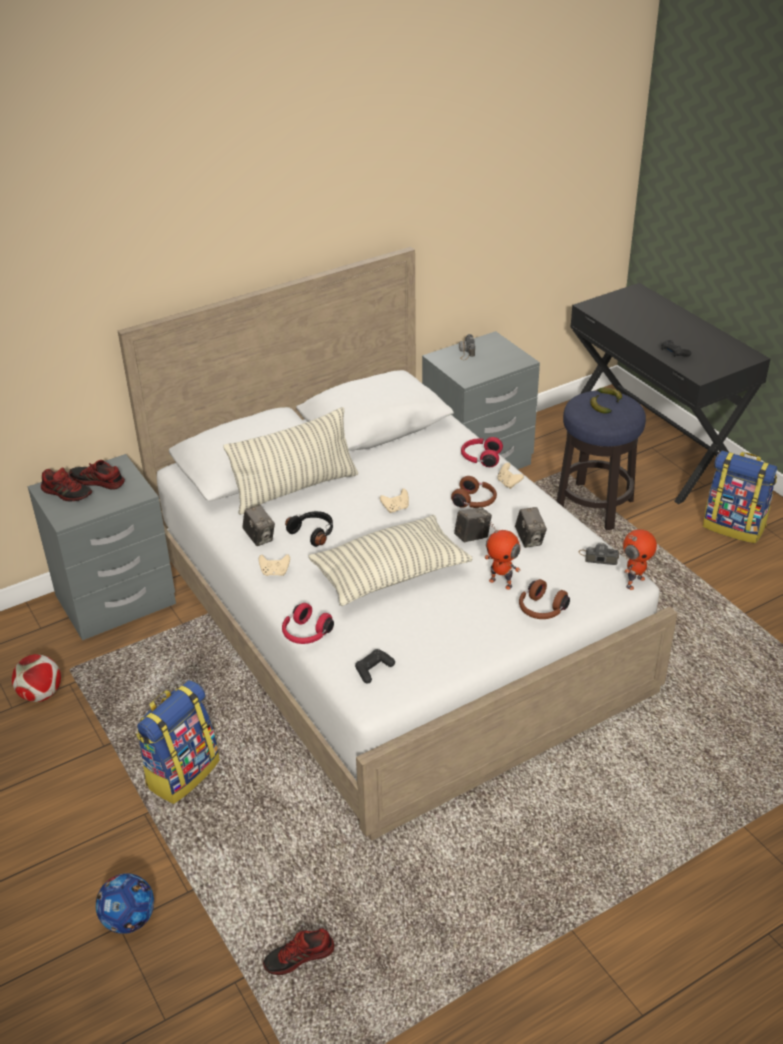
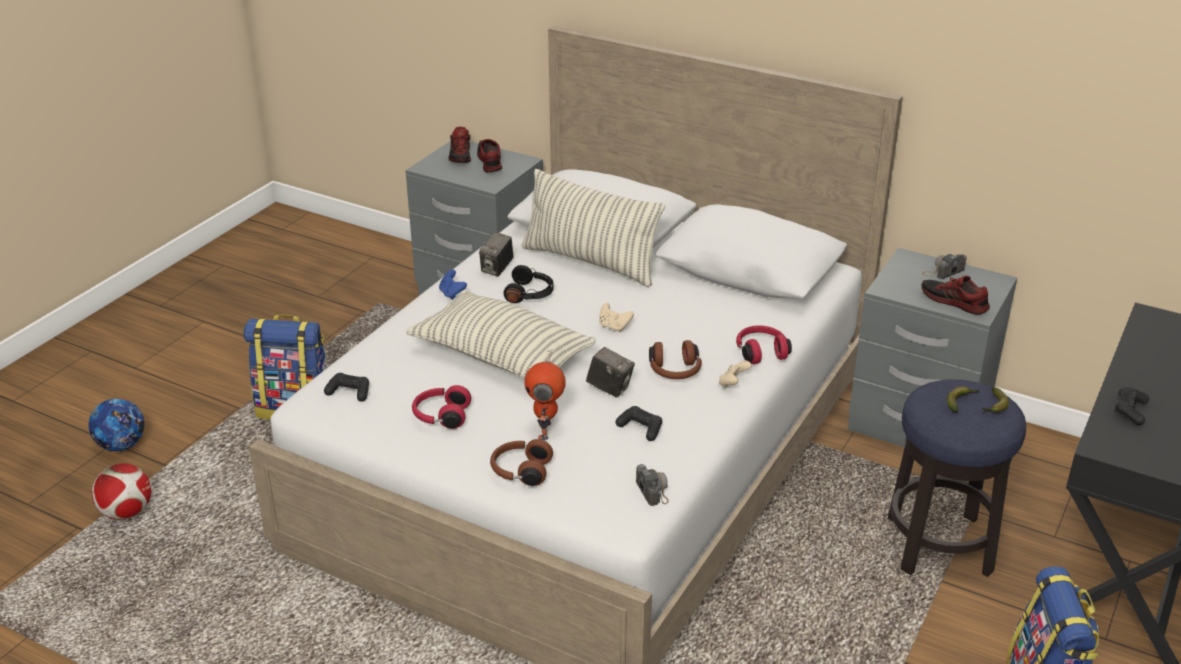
camera: 60 degrees right, 5 degrees down
football [12,654,61,702] -> football moved to [91,463,151,520]
beige game controller [259,554,290,576] -> blue game controller [439,270,467,300]
shoe [263,928,334,975] -> shoe moved to [921,276,990,315]
red headphones [282,603,334,644] -> red headphones moved to [412,385,471,429]
camera [515,507,547,548] -> black game controller [616,406,662,441]
toy robot [623,529,657,590] -> none

